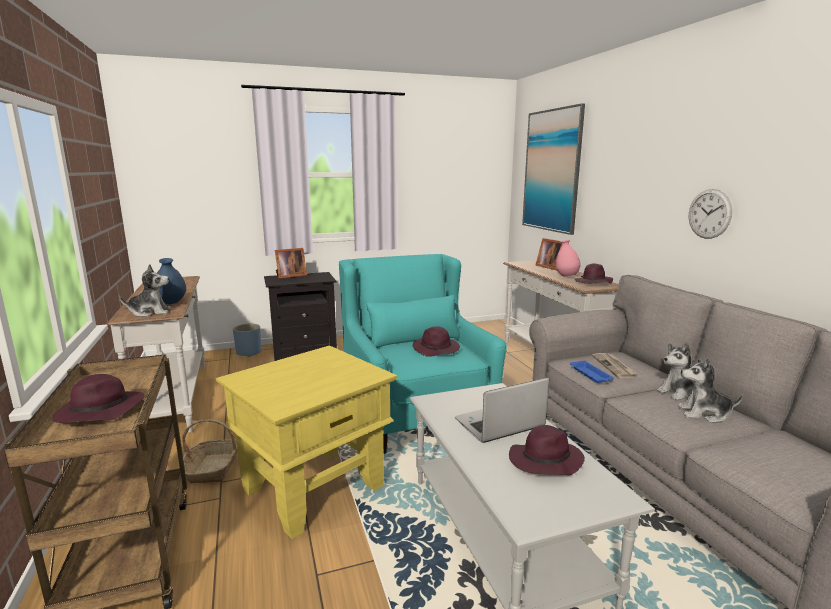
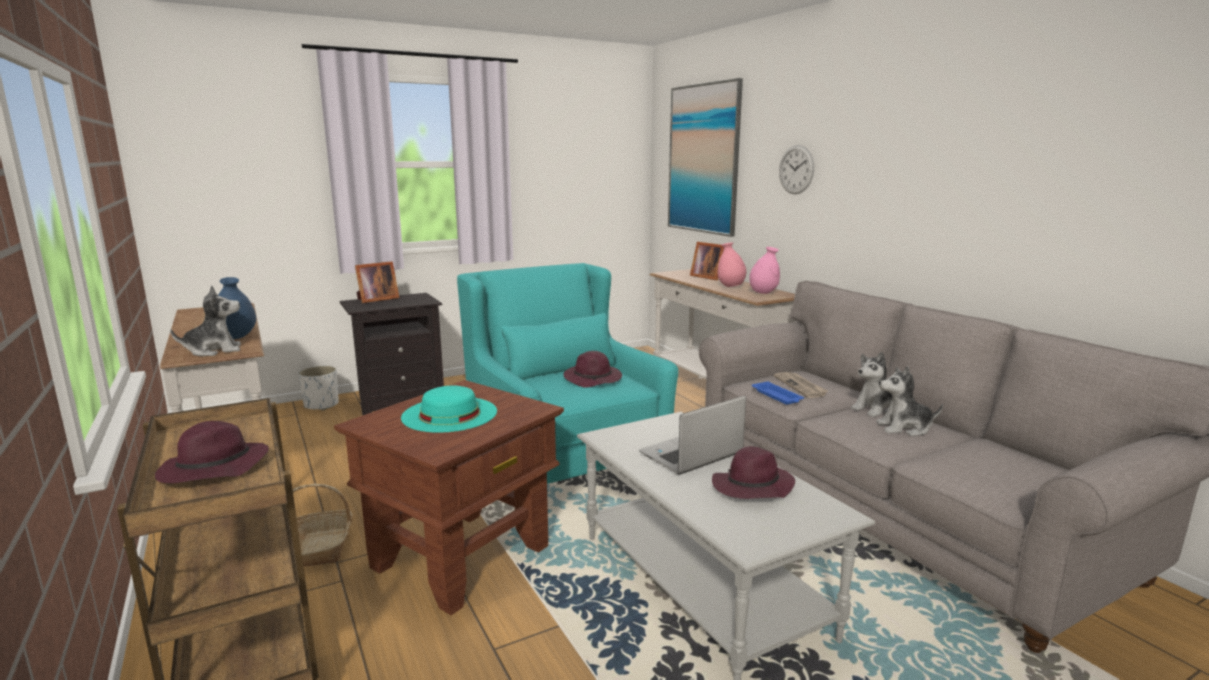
camera: 10 degrees left, 0 degrees up
yellow side table [216,345,397,539] -> brown side table [334,380,564,615]
blue planter [233,324,261,357] -> white planter [298,366,339,411]
purple hat [575,263,613,284] -> pink vase [749,247,780,294]
wall clock [689,189,732,239] -> wall clock moved to [779,145,814,194]
none -> turquoise hat [401,386,497,432]

